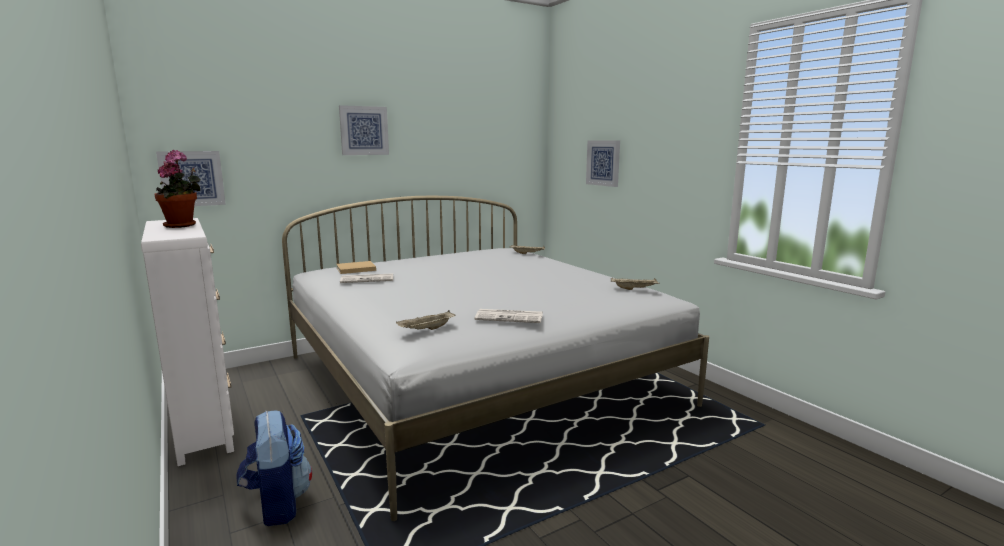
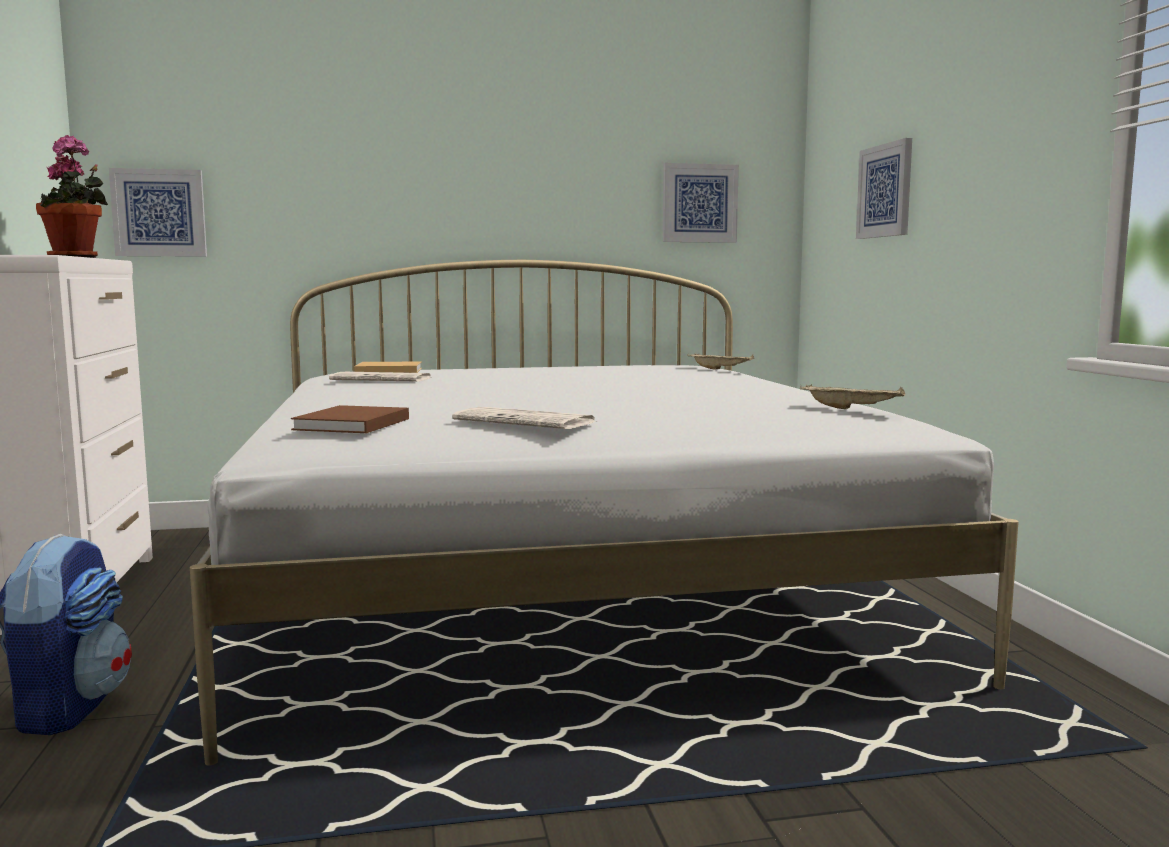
camera: 20 degrees right, 5 degrees down
picture [339,105,389,155] -> picture moved to [663,163,739,243]
beige tray [396,310,455,330] -> brown book [291,405,409,433]

